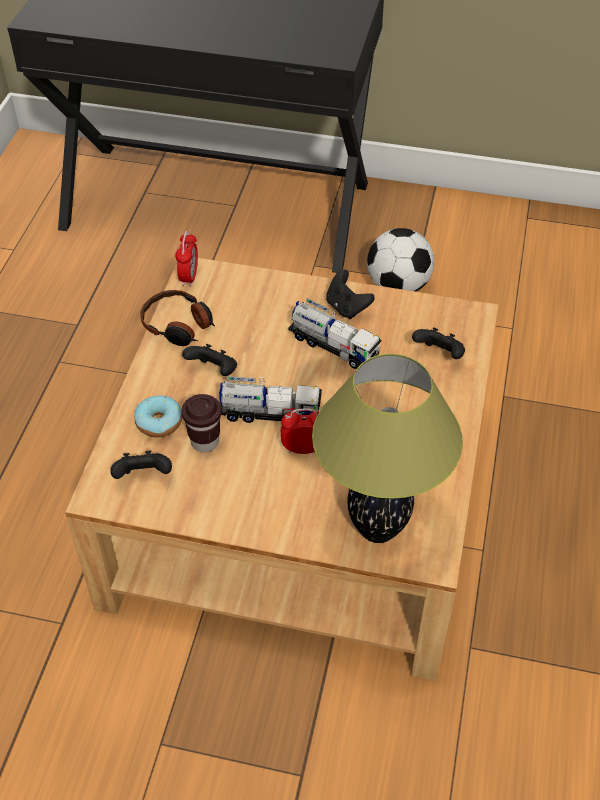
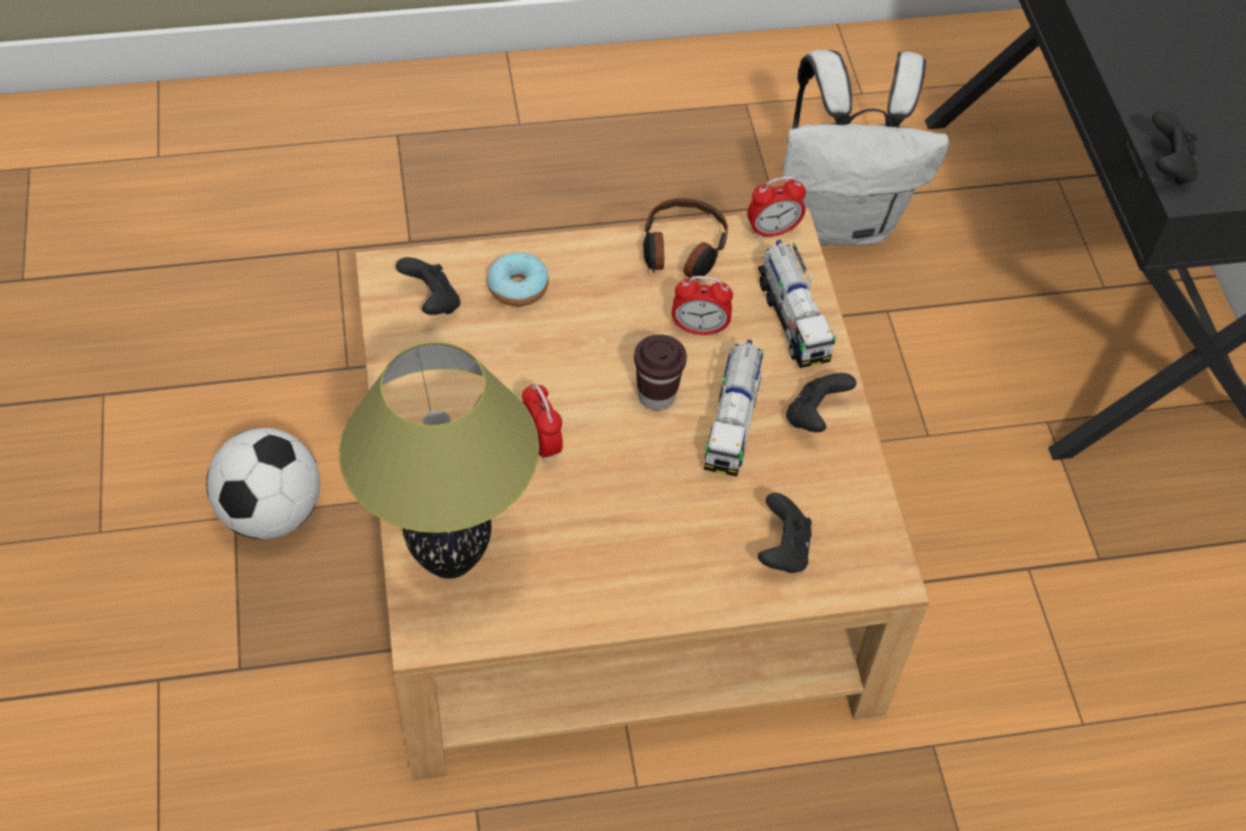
camera: 65 degrees right, 5 degrees up
brown cup [181,394,222,452] -> brown cup moved to [634,334,687,411]
black game controller [182,344,237,376] -> black game controller moved to [1152,110,1198,186]
toy truck [219,376,322,423] -> toy truck moved to [758,240,836,368]
football [367,228,434,292] -> football moved to [206,428,320,539]
none -> alarm clock [672,276,733,336]
none -> white backpack [783,50,949,245]

